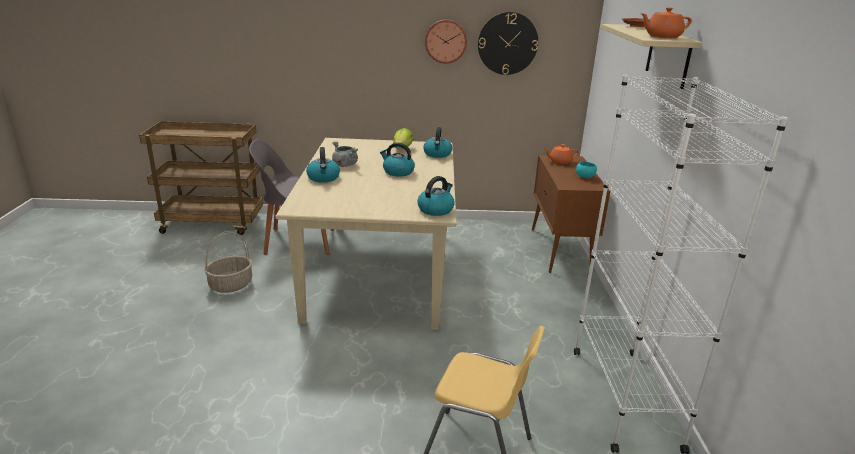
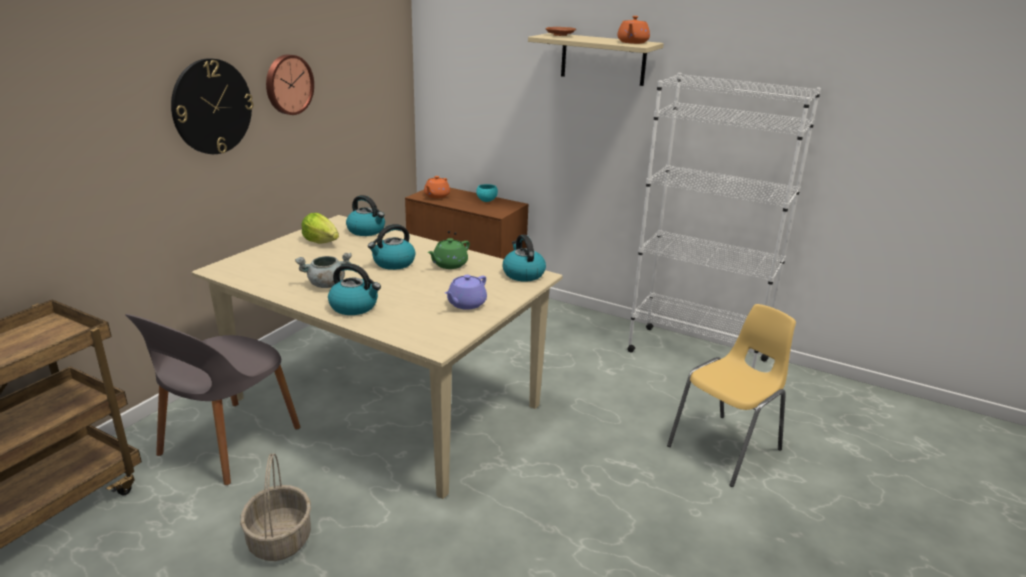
camera: 60 degrees left, 0 degrees up
wall clock [478,12,538,75] -> wall clock moved to [171,58,253,154]
none -> green teapot [427,238,470,269]
none -> purple teapot [445,275,487,310]

